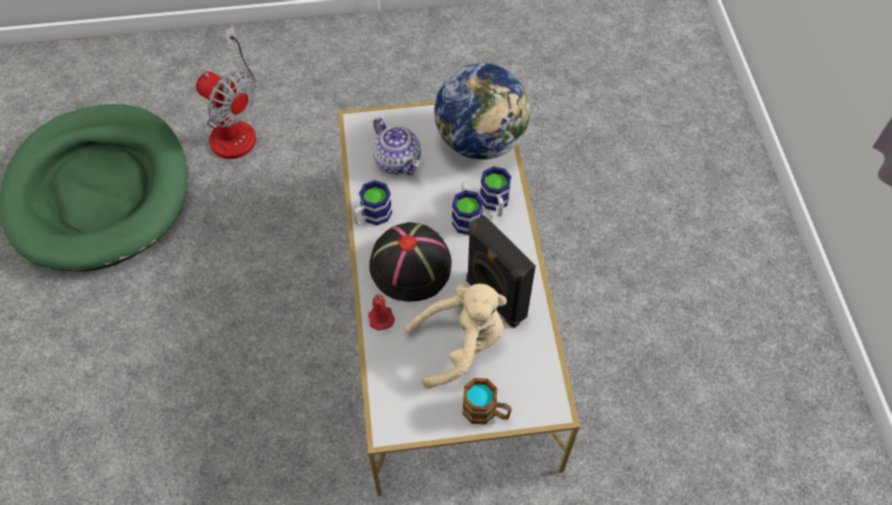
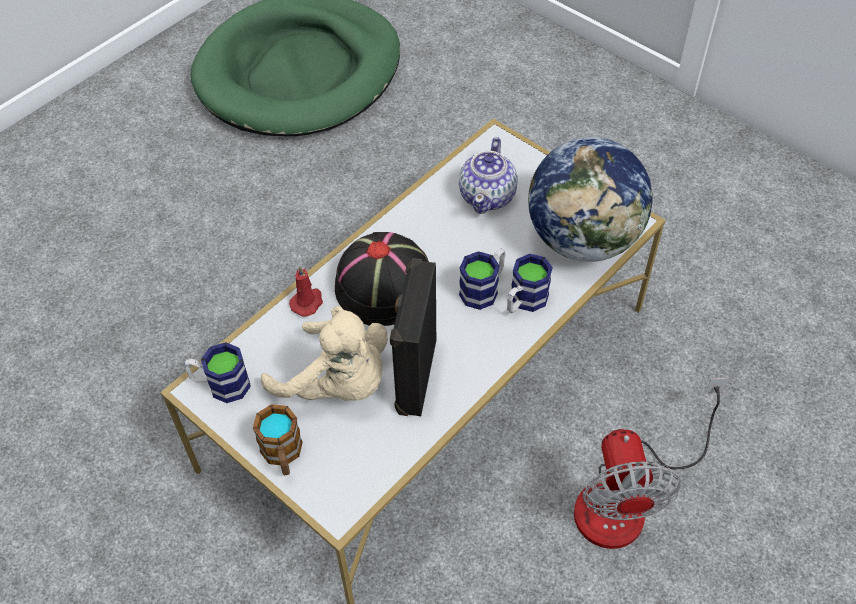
camera: 50 degrees right, 5 degrees down
fan [196,26,256,159] -> fan moved to [574,377,729,549]
mug [353,180,392,226] -> mug moved to [184,342,251,403]

